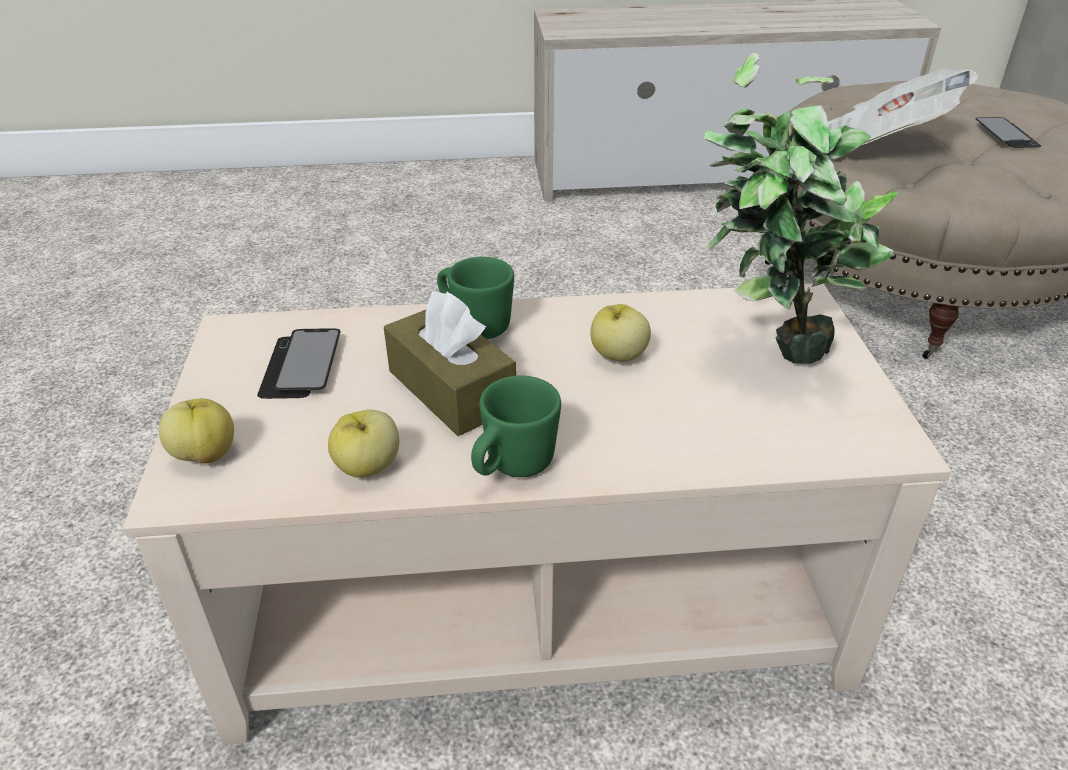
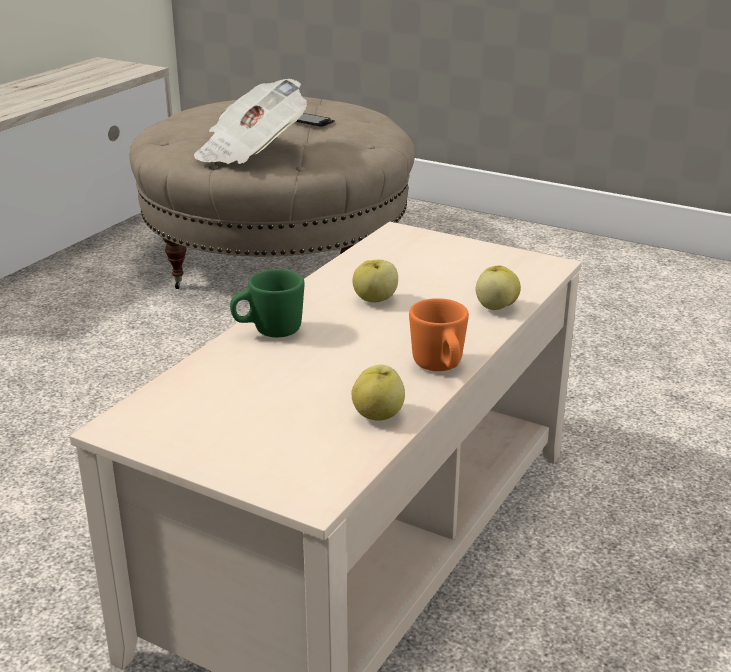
camera: 55 degrees left, 10 degrees down
apple [159,398,234,463] -> apple moved to [476,265,521,310]
phone [257,328,341,399] -> none
brown tissue box [384,291,516,436] -> none
green mug [471,375,561,477] -> orange mug [409,298,469,371]
potted plant [702,53,898,364] -> none

